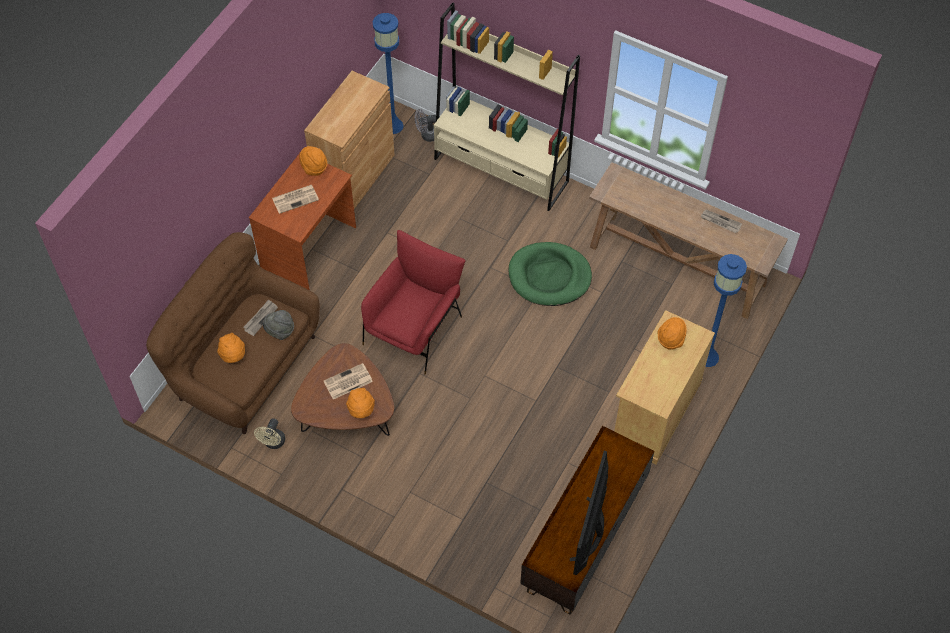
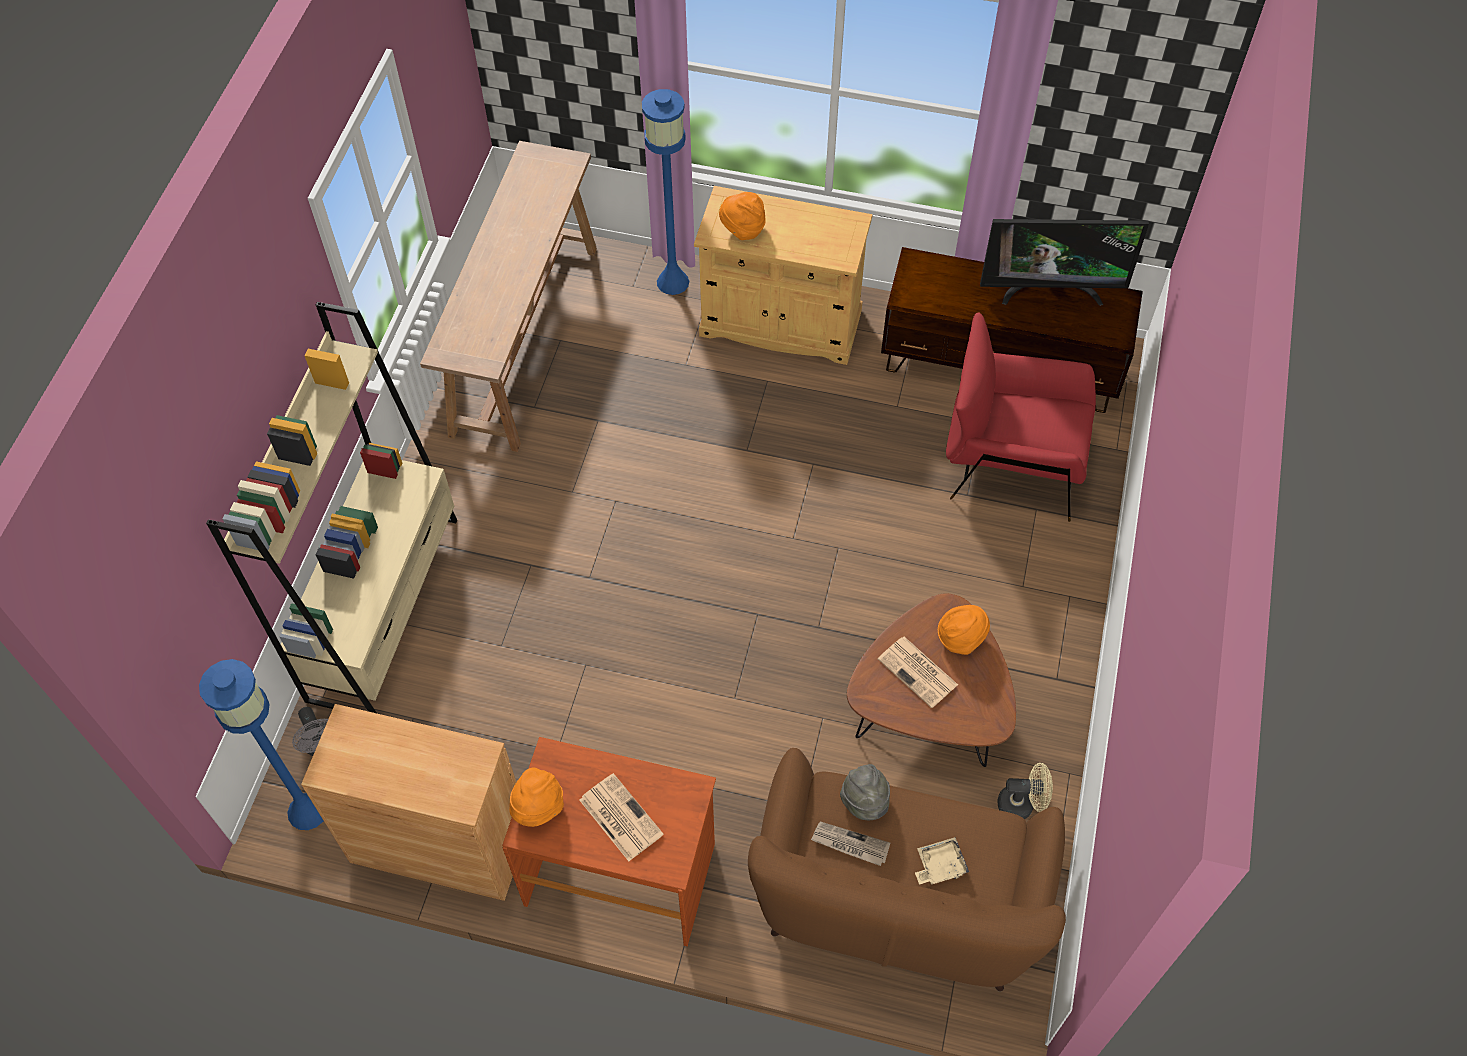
camera: 105 degrees left, 0 degrees up
orange hat [217,333,245,363] -> beige tray [915,837,969,885]
red armchair [361,230,465,375] -> red armchair moved to [946,312,1096,522]
green dog bed [508,242,592,306] -> none
newspaper [700,210,742,233] -> none

